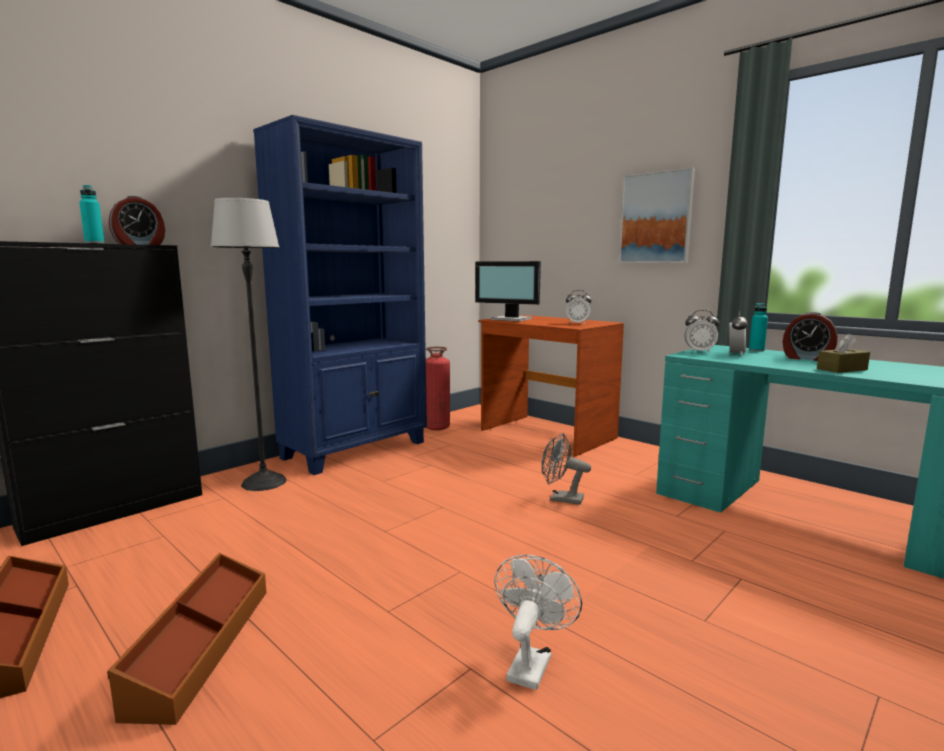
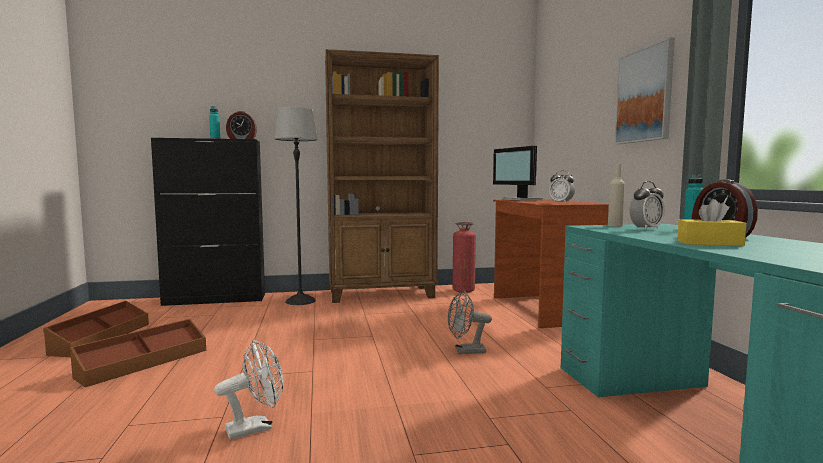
camera: 35 degrees right, 5 degrees down
blue bookcase [253,115,427,475] -> brown bookcase [325,49,439,303]
grey fan [541,433,591,505] -> grey fan turned 60 degrees counterclockwise [448,290,492,354]
alarm clock [685,310,719,353] -> beige bottle [608,164,625,227]
brown tissue box [817,334,870,373] -> yellow tissue box [677,199,747,246]

